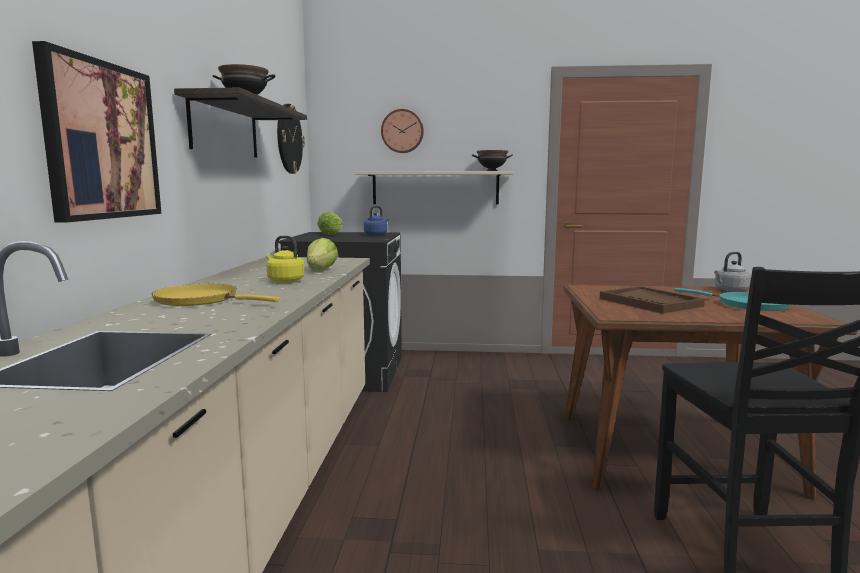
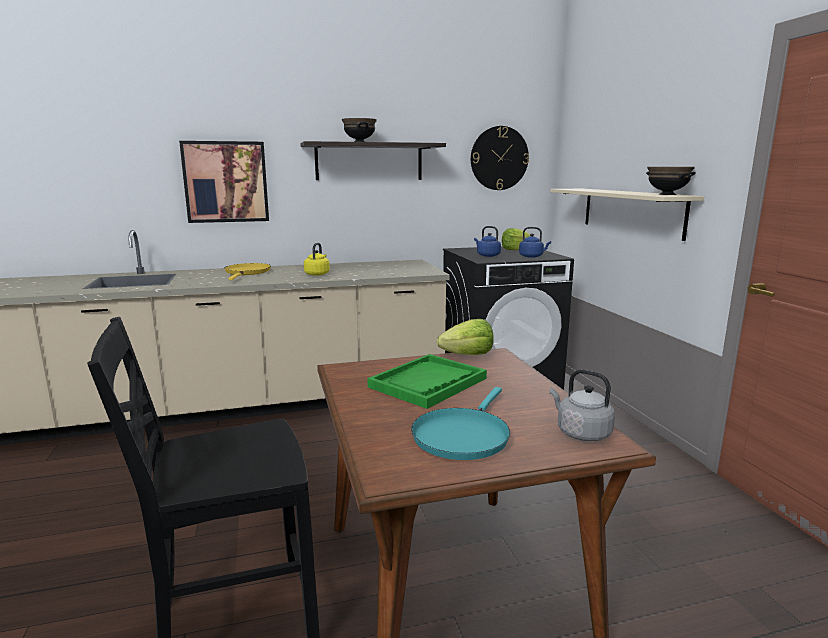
camera: 70 degrees right, 5 degrees up
lettuce [307,238,338,270] -> lettuce moved to [437,319,494,355]
wall clock [381,109,424,153] -> none
brown tray [600,286,705,313] -> green tray [367,354,487,409]
none -> blue kettle [474,226,501,257]

